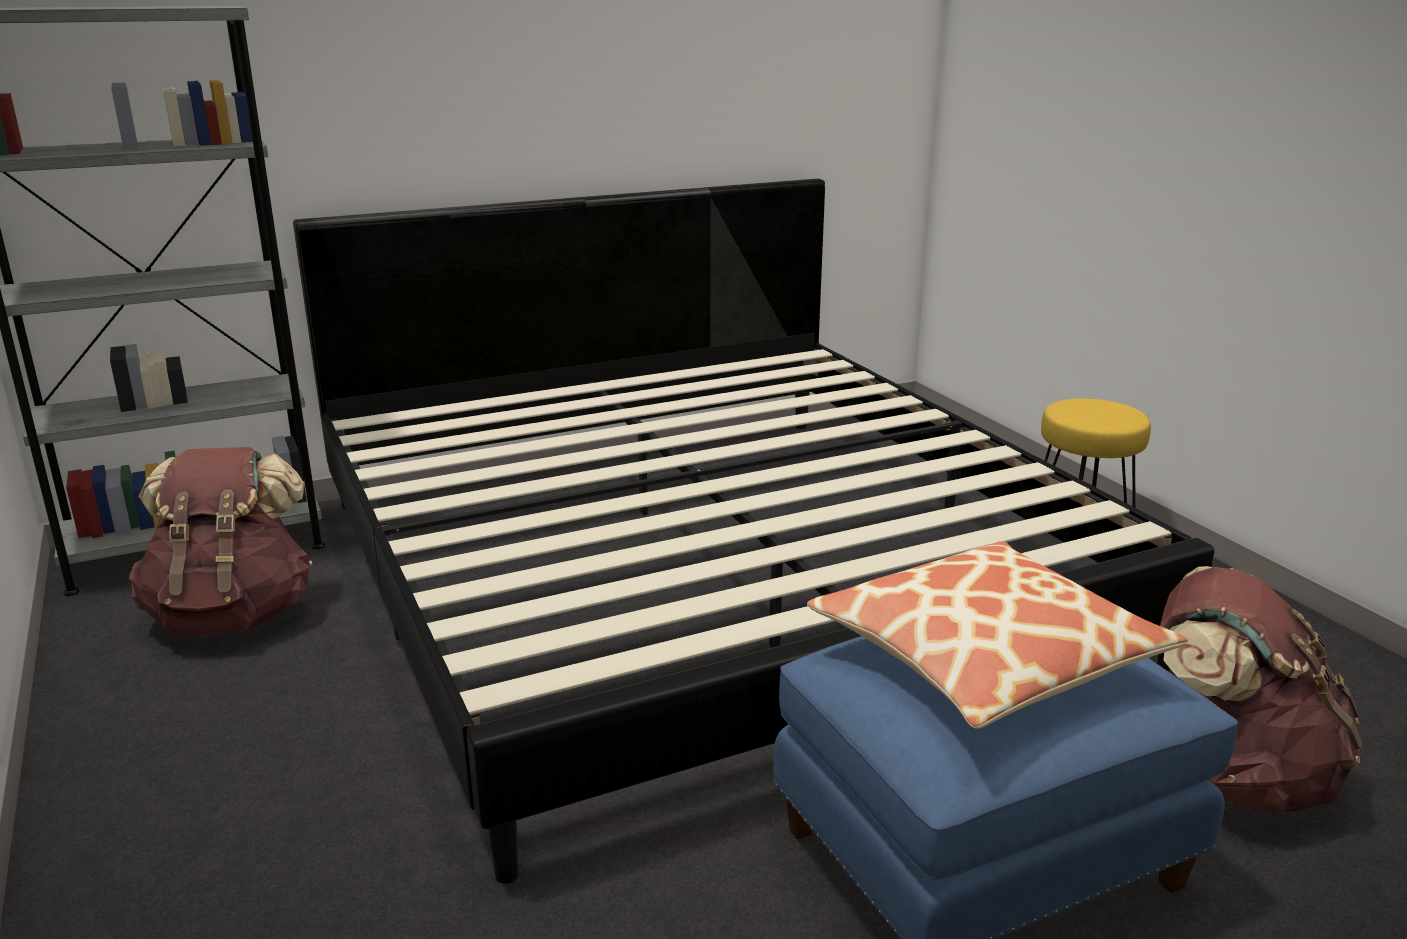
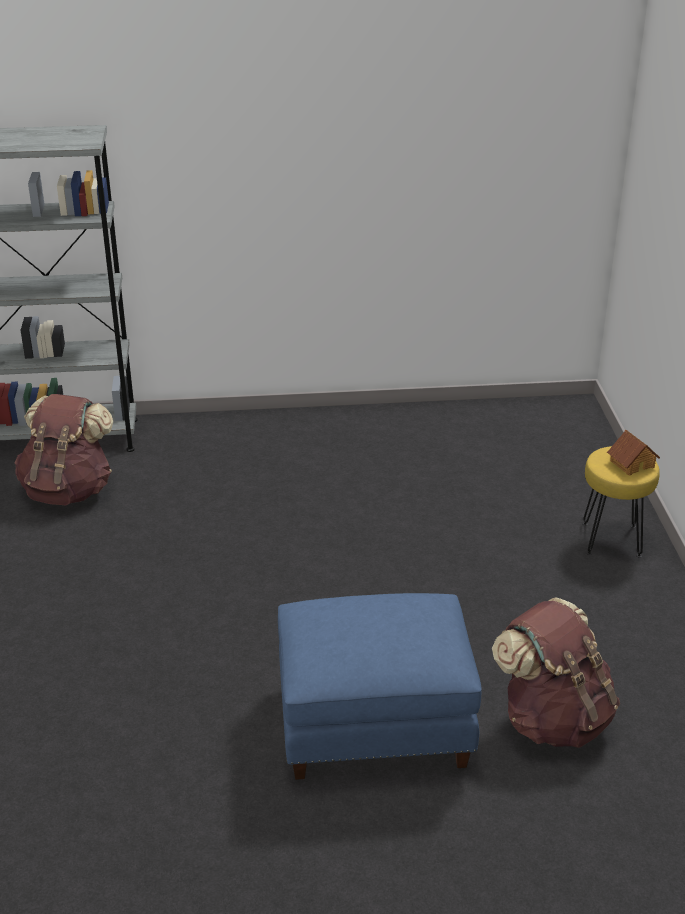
camera: 20 degrees right, 10 degrees up
bed [293,179,1215,884] -> none
pillow [807,541,1188,729] -> none
none -> toy house [607,430,660,476]

